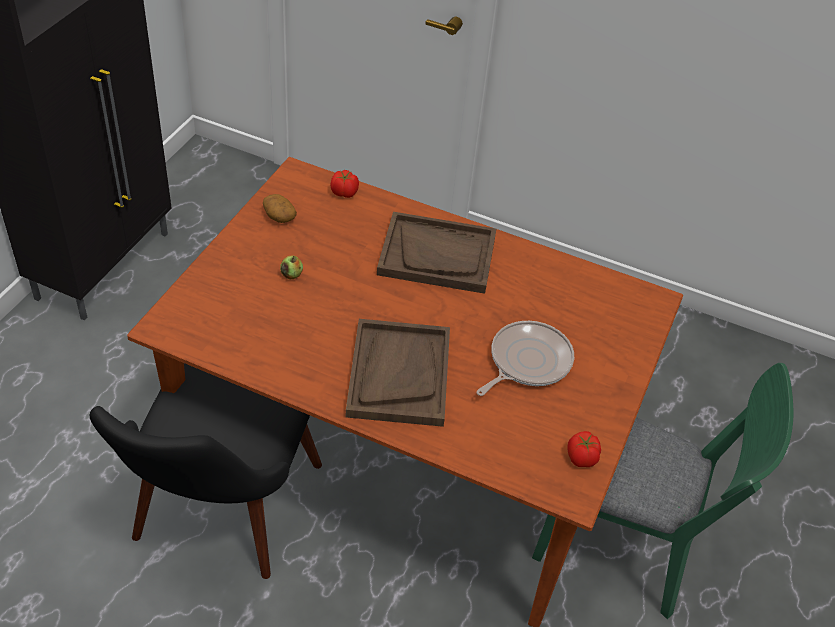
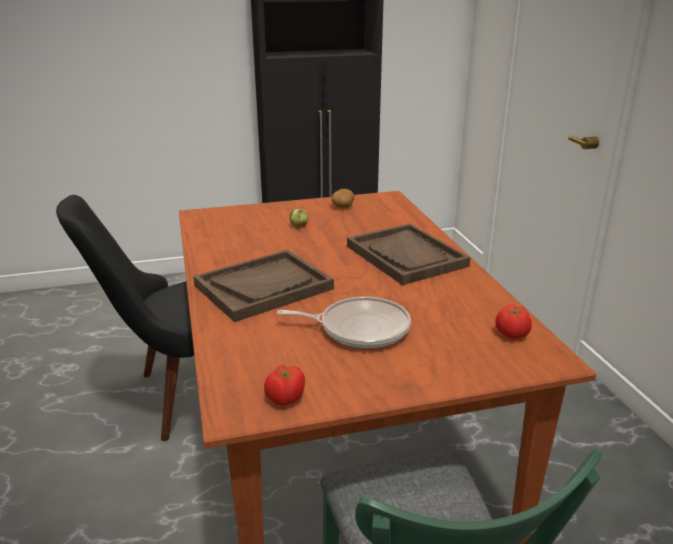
camera: 55 degrees right, 20 degrees down
tomato [331,170,359,198] -> tomato moved to [496,305,532,339]

